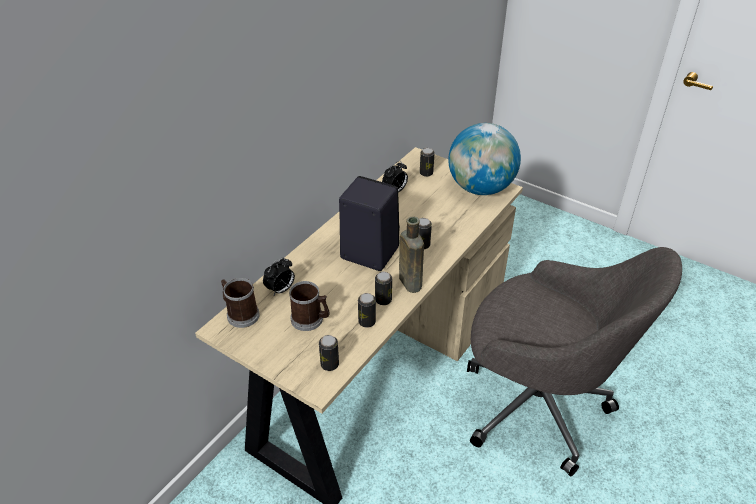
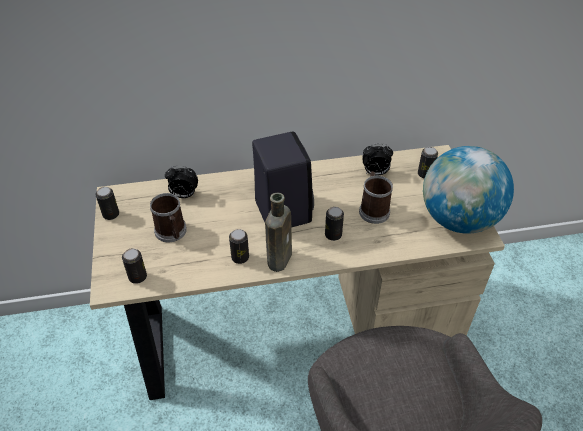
camera: 45 degrees right, 5 degrees up
mug [221,278,260,328] -> mug moved to [359,171,393,224]
can [358,293,376,328] -> can moved to [95,187,119,220]

